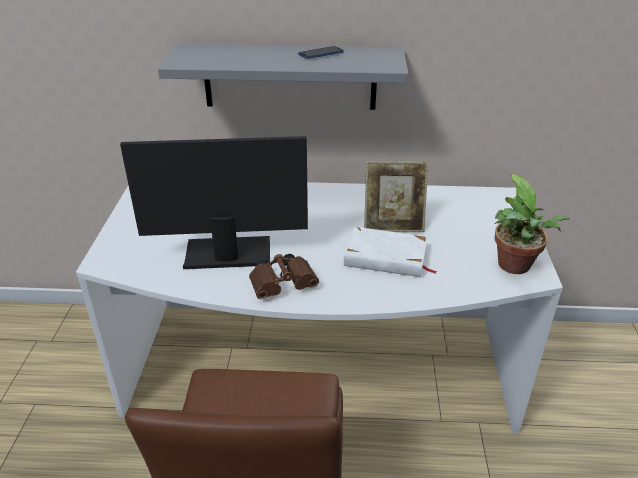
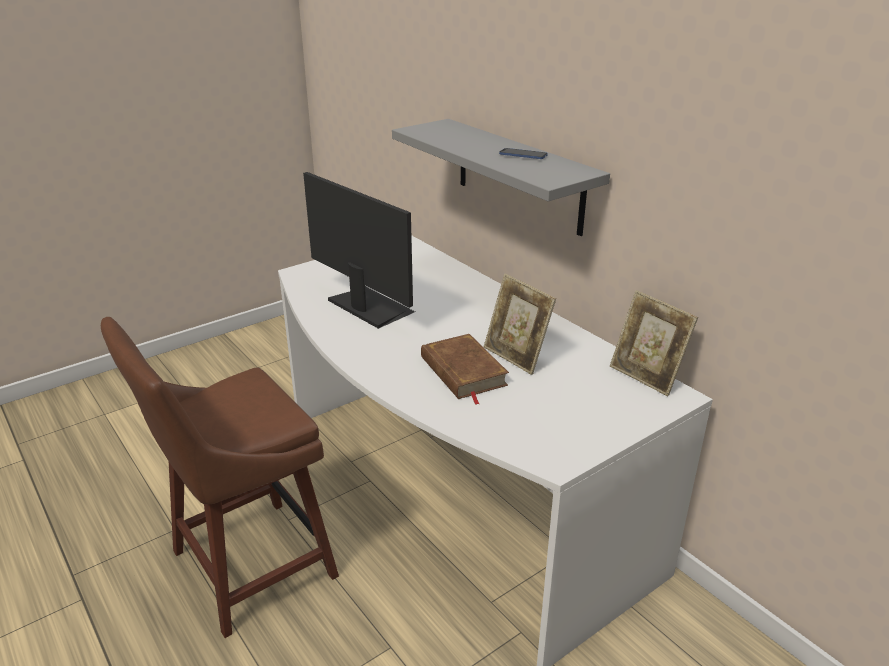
camera: 50 degrees right, 5 degrees down
brown binoculars [249,254,319,299] -> none
white book [344,227,437,277] -> brown book [421,334,509,405]
potted plant [494,174,570,274] -> none
none -> picture frame [610,290,698,396]

